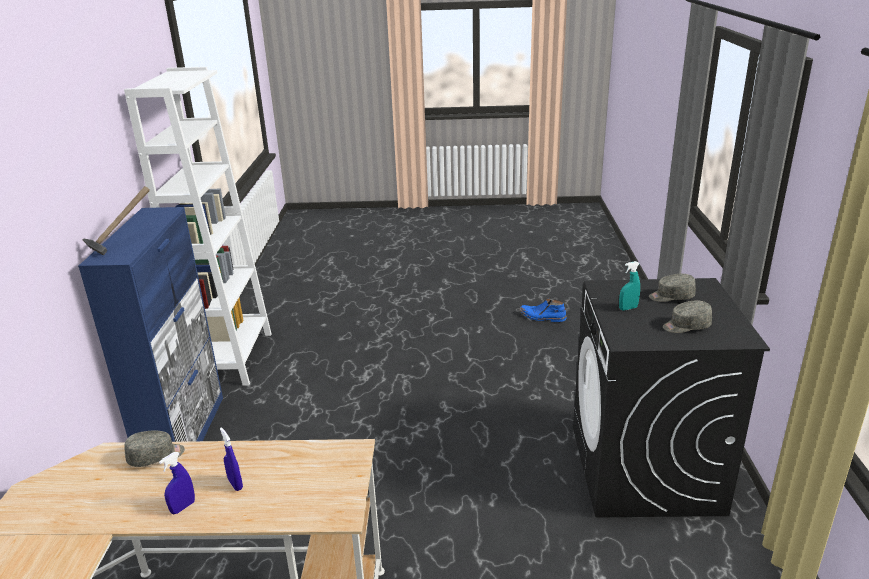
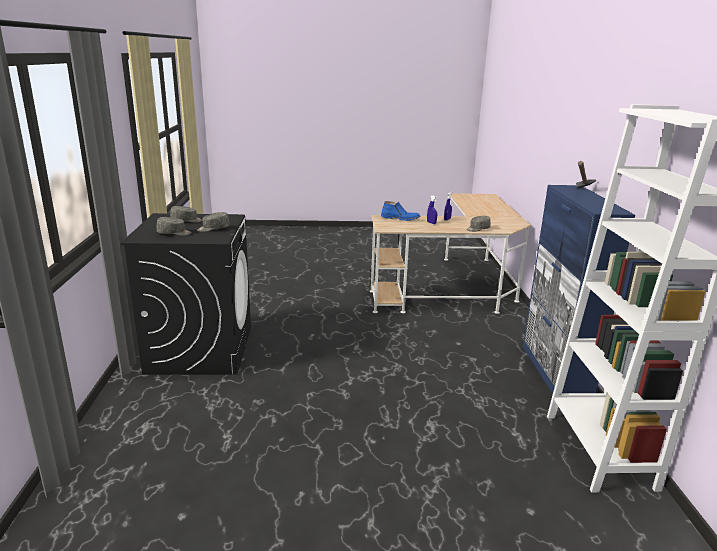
camera: 175 degrees right, 5 degrees down
blue boot [520,298,567,322] -> blue boot moved to [381,201,420,221]
turquoise spray bottle [619,261,640,311] -> grey cap [197,212,230,232]

